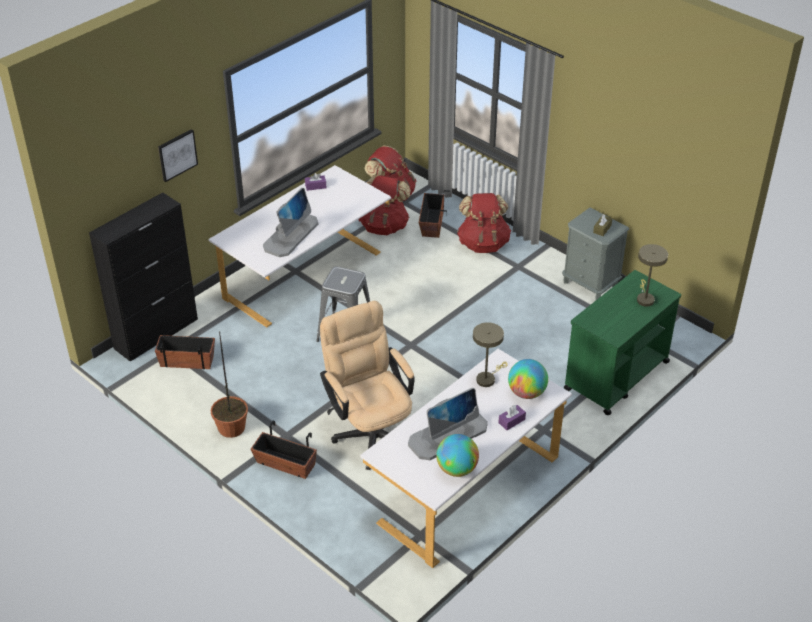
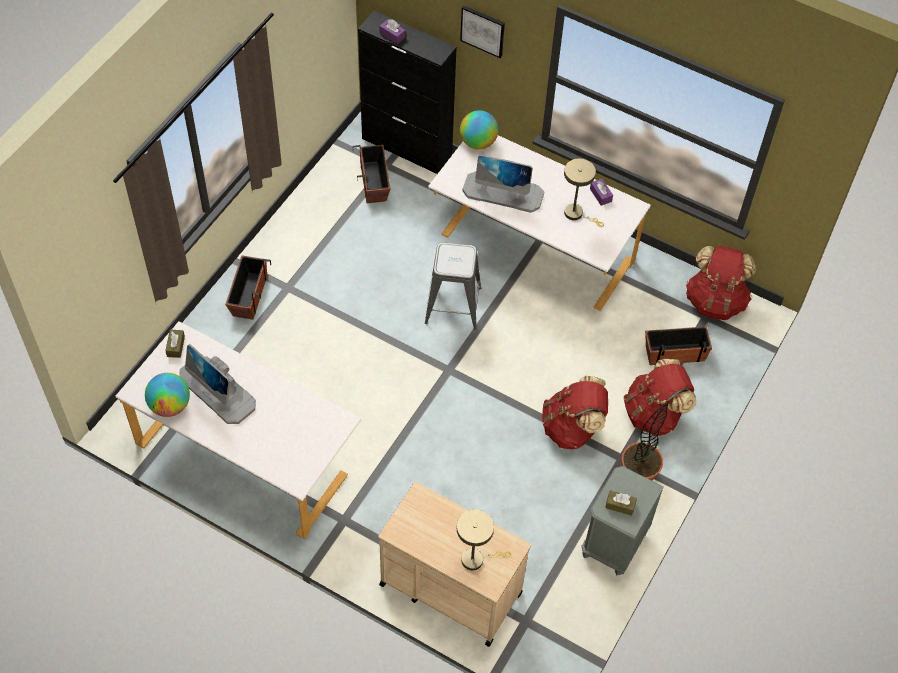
camera: 75 degrees right, 15 degrees up
potted plant [210,331,248,438] -> potted plant moved to [622,401,669,481]
beige office chair [320,301,415,470] -> none
red backpack [358,175,411,235] -> red backpack moved to [542,376,608,449]
beige table lamp [473,322,507,387] -> beige table lamp moved to [564,159,604,227]
purple tissue box [498,405,526,430] -> purple tissue box moved to [379,19,405,44]
globe [508,359,548,399] -> globe moved to [460,110,498,150]
green cart [564,270,681,415] -> beige cart [378,482,531,647]
none -> brown tissue box [165,330,185,358]

